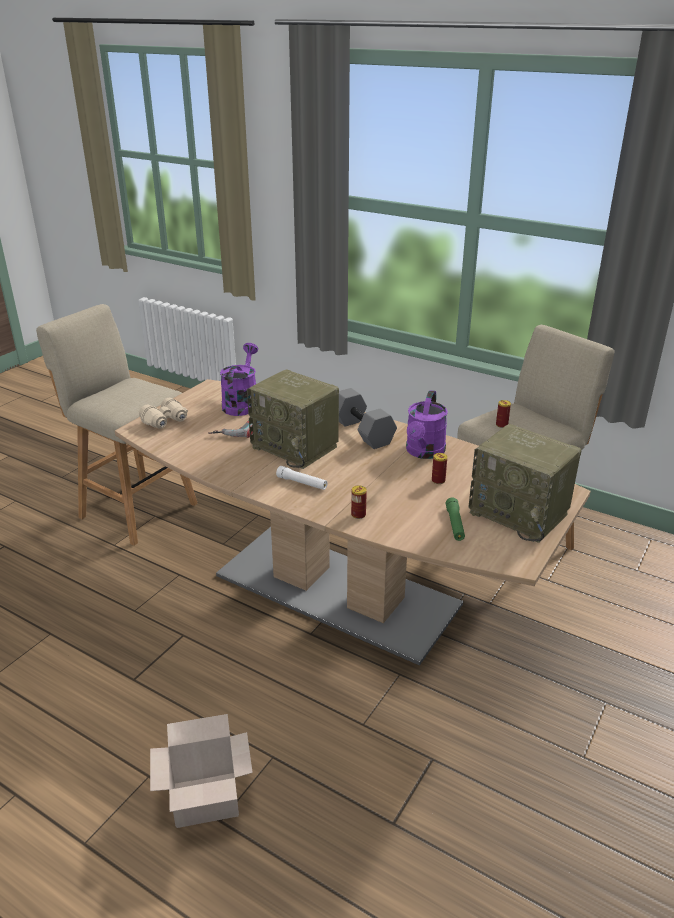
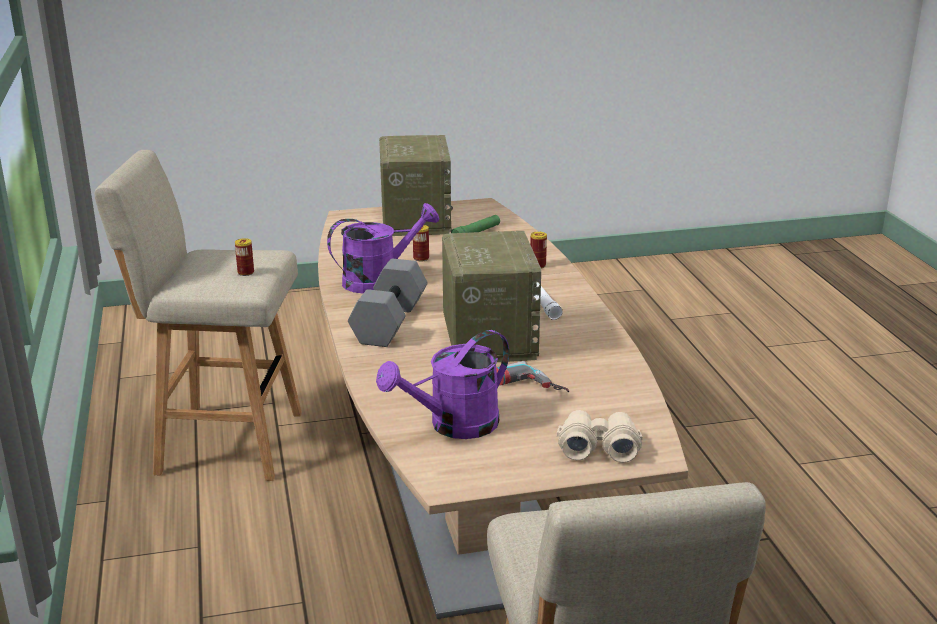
camera: 135 degrees left, 5 degrees down
cardboard box [150,714,253,828] -> none

